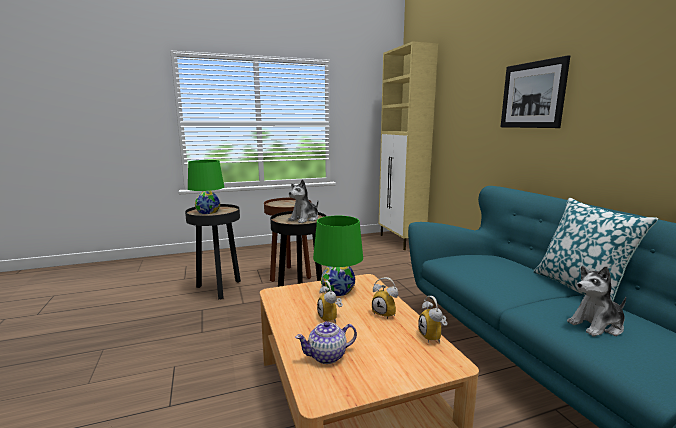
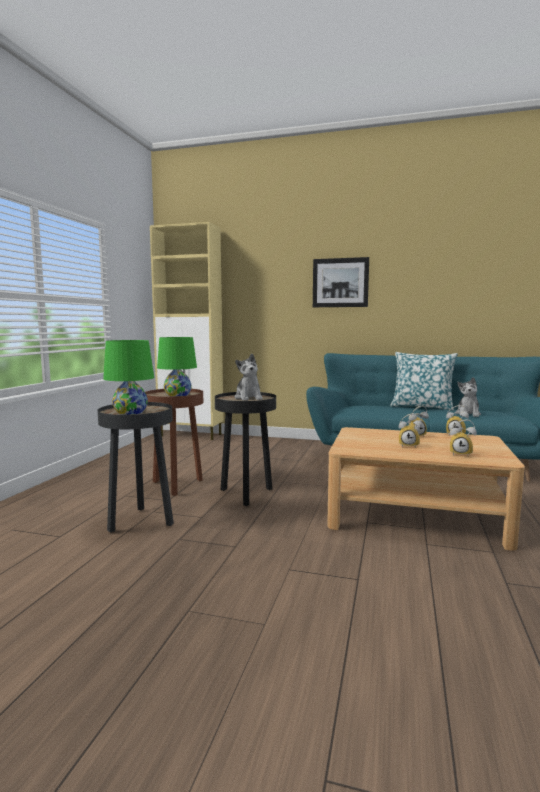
camera: 55 degrees left, 5 degrees down
teapot [295,321,357,364] -> alarm clock [450,420,477,456]
green table lamp [313,216,363,296] -> green table lamp moved to [157,337,197,397]

